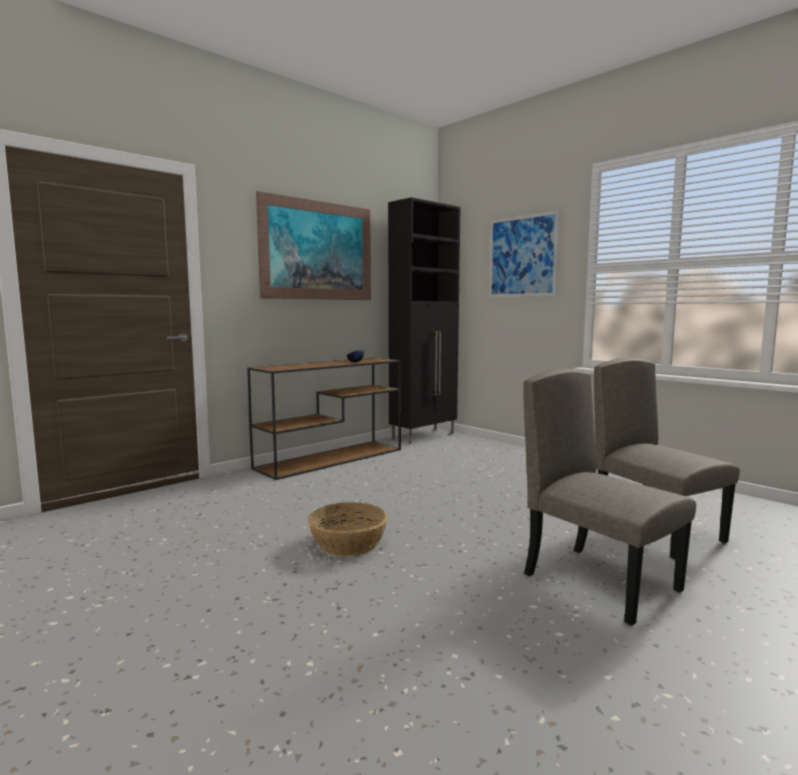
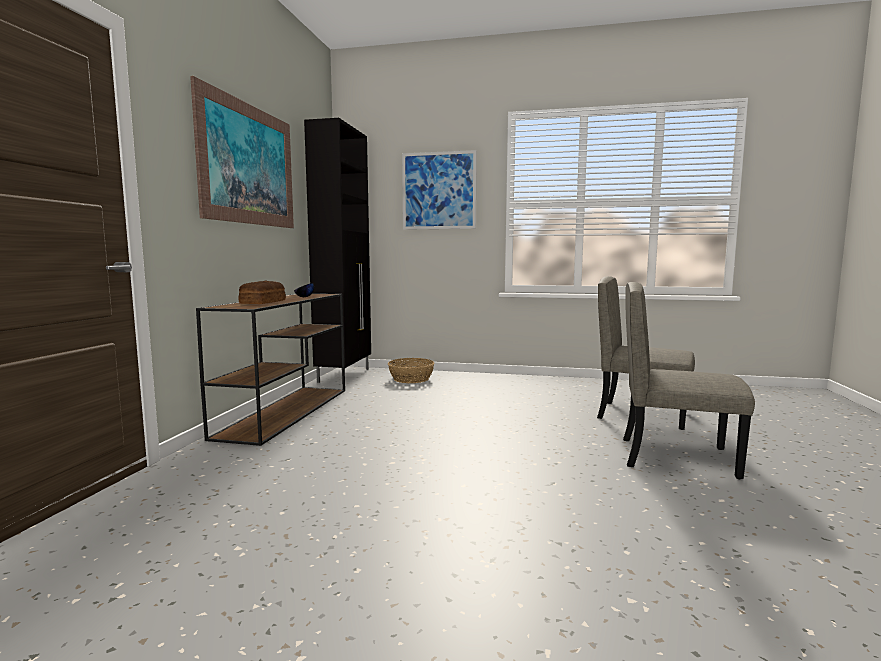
camera: 35 degrees left, 0 degrees up
basket [308,502,388,557] -> basket moved to [388,358,435,383]
none -> bread [239,281,286,304]

